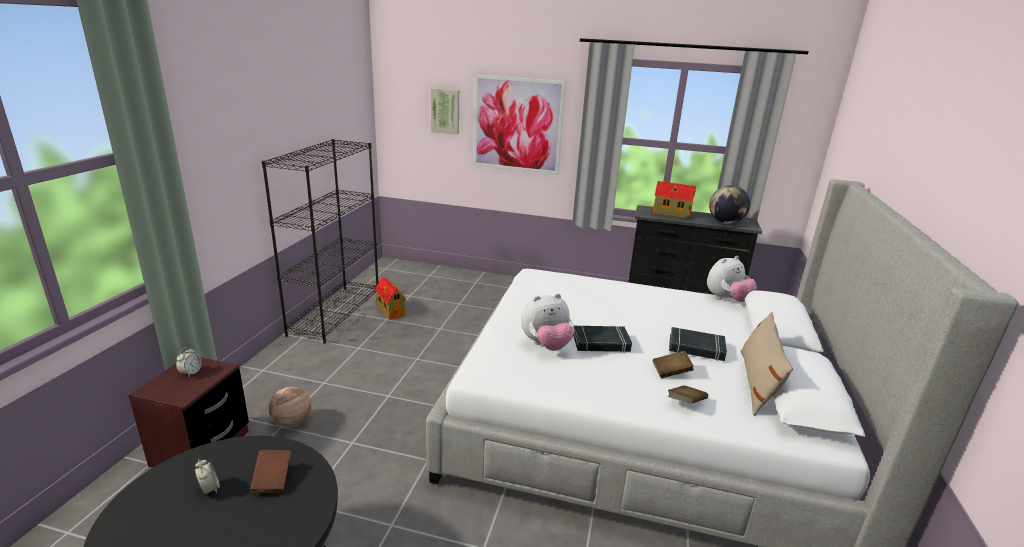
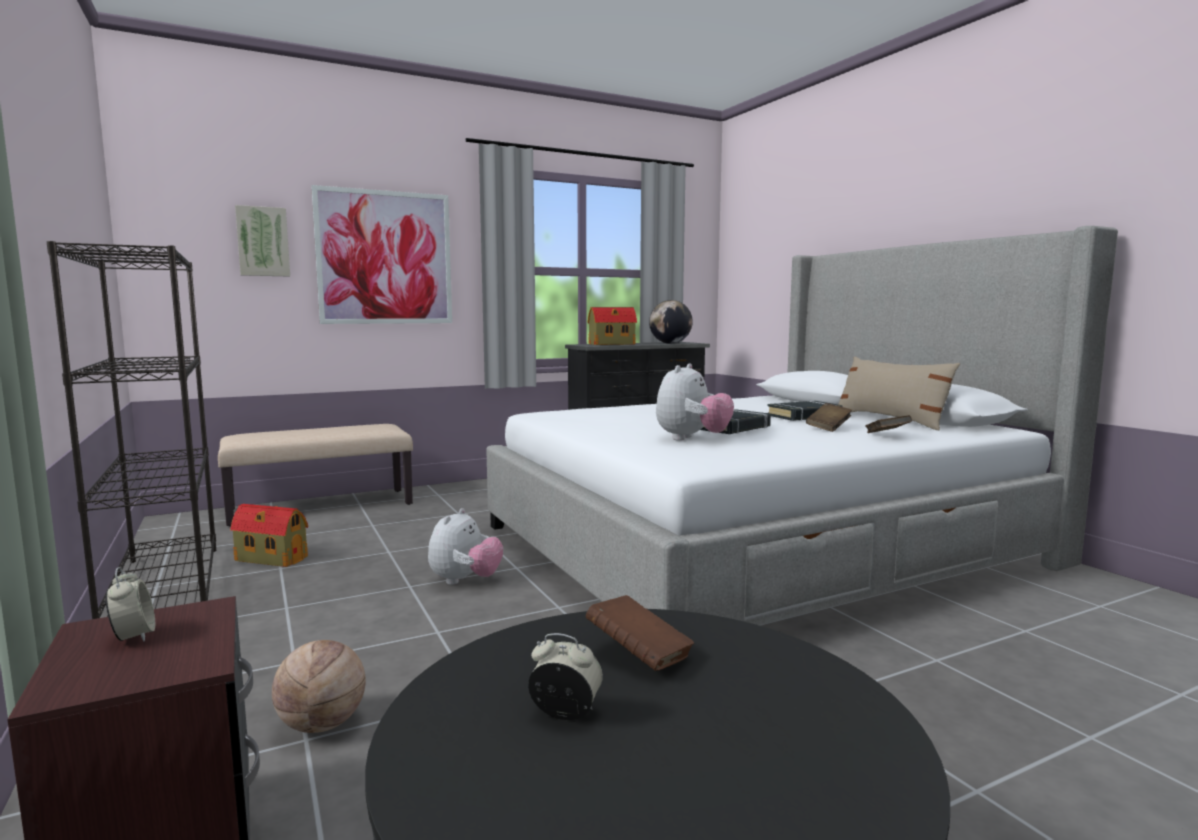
camera: 40 degrees left, 15 degrees down
plush toy [707,256,757,302] -> plush toy moved to [428,508,503,585]
none -> beige bench [218,424,413,527]

